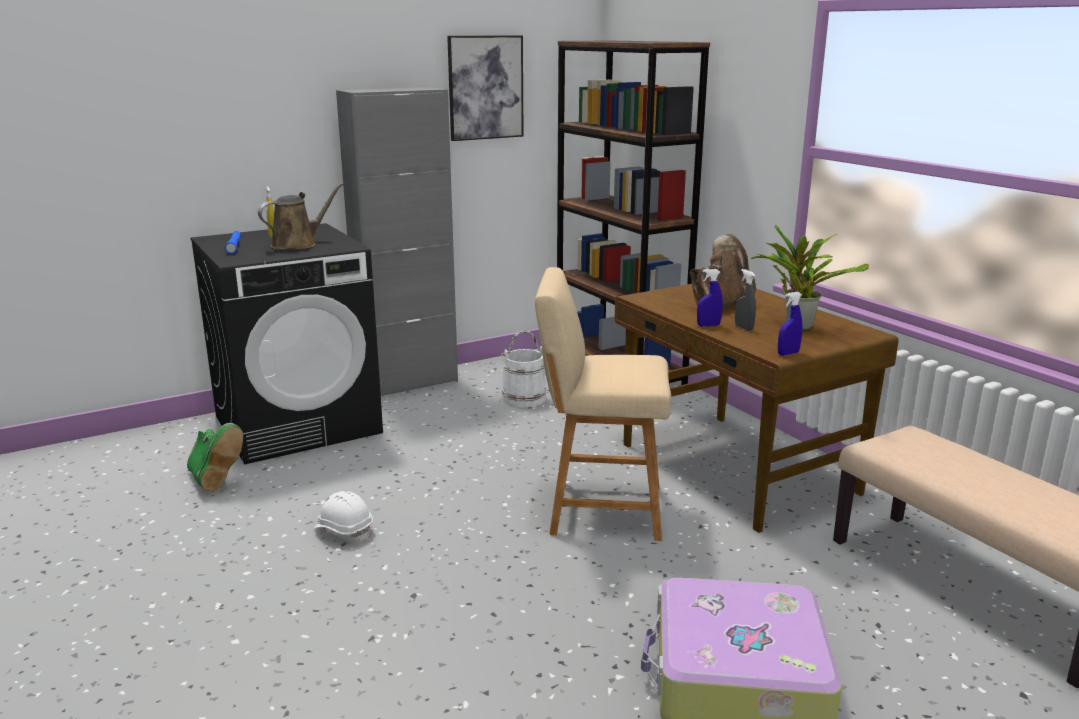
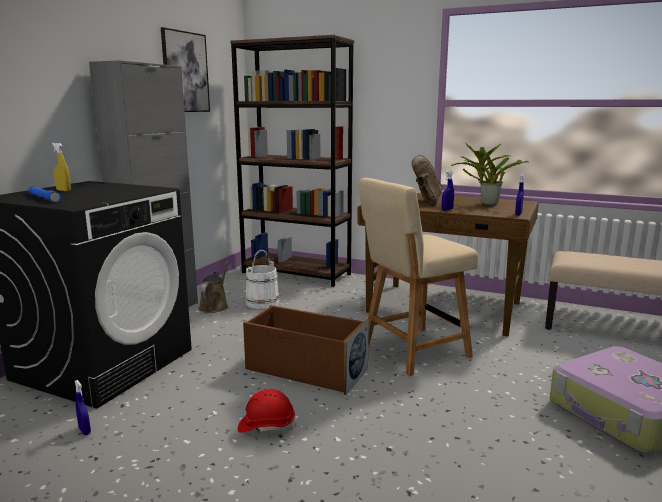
camera: 35 degrees left, 5 degrees down
green boot [187,423,243,491] -> blue spray bottle [74,380,91,435]
brown watering can [258,182,344,250] -> brown watering can moved to [199,261,229,313]
white hard hat [314,491,373,543] -> red hard hat [238,389,296,433]
grey spray bottle [735,269,756,331] -> none
none -> brown storage box [243,305,369,395]

